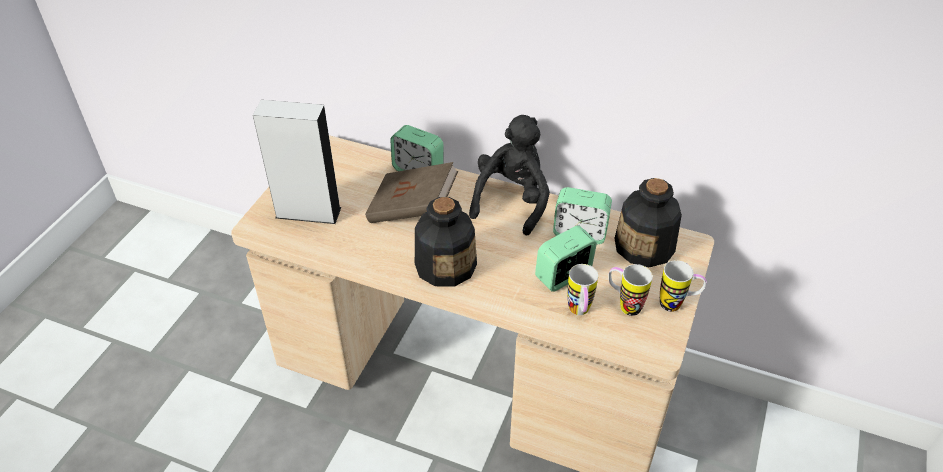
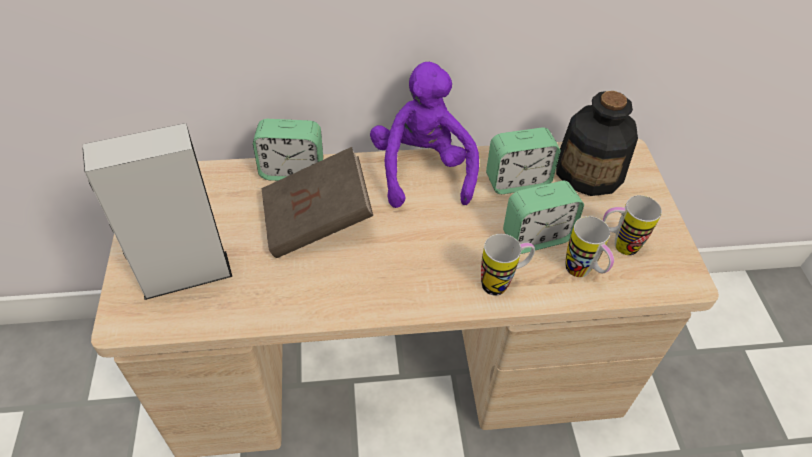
camera: 30 degrees left, 5 degrees up
bottle [415,197,477,287] -> none
black plush toy [469,115,550,236] -> purple plush toy [370,62,479,208]
alarm clock [535,225,597,292] -> alarm clock turned 135 degrees counterclockwise [503,181,584,254]
mug [660,260,706,312] -> mug moved to [481,234,535,296]

